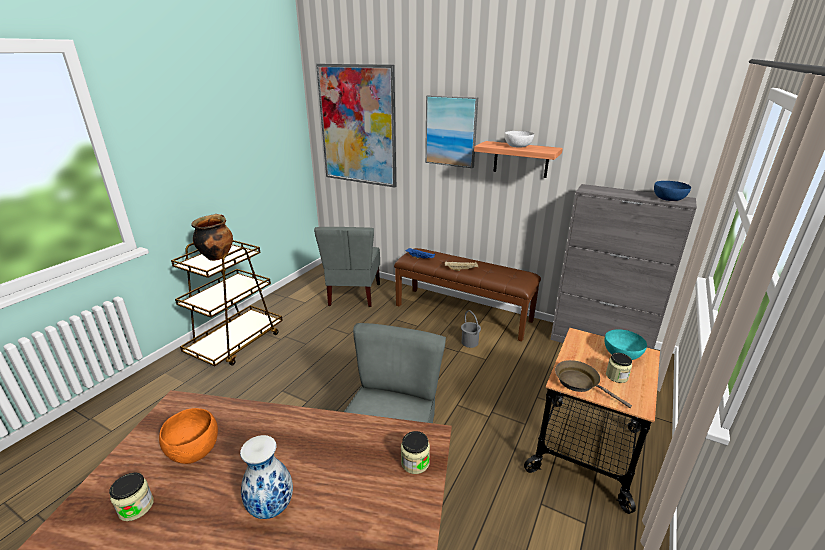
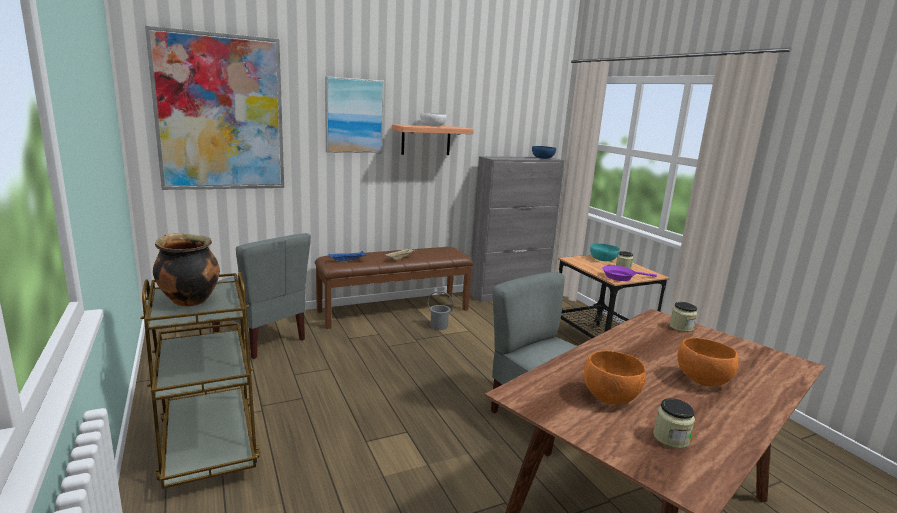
camera: 55 degrees left, 10 degrees down
vase [240,435,293,519] -> orange bowl [677,338,739,386]
brown frying pan [555,360,632,408] -> purple frying pan [602,265,657,281]

